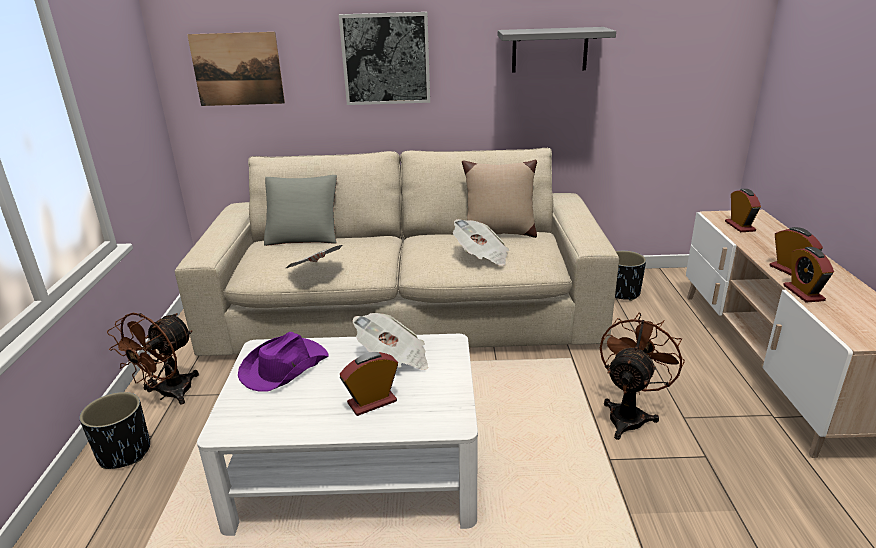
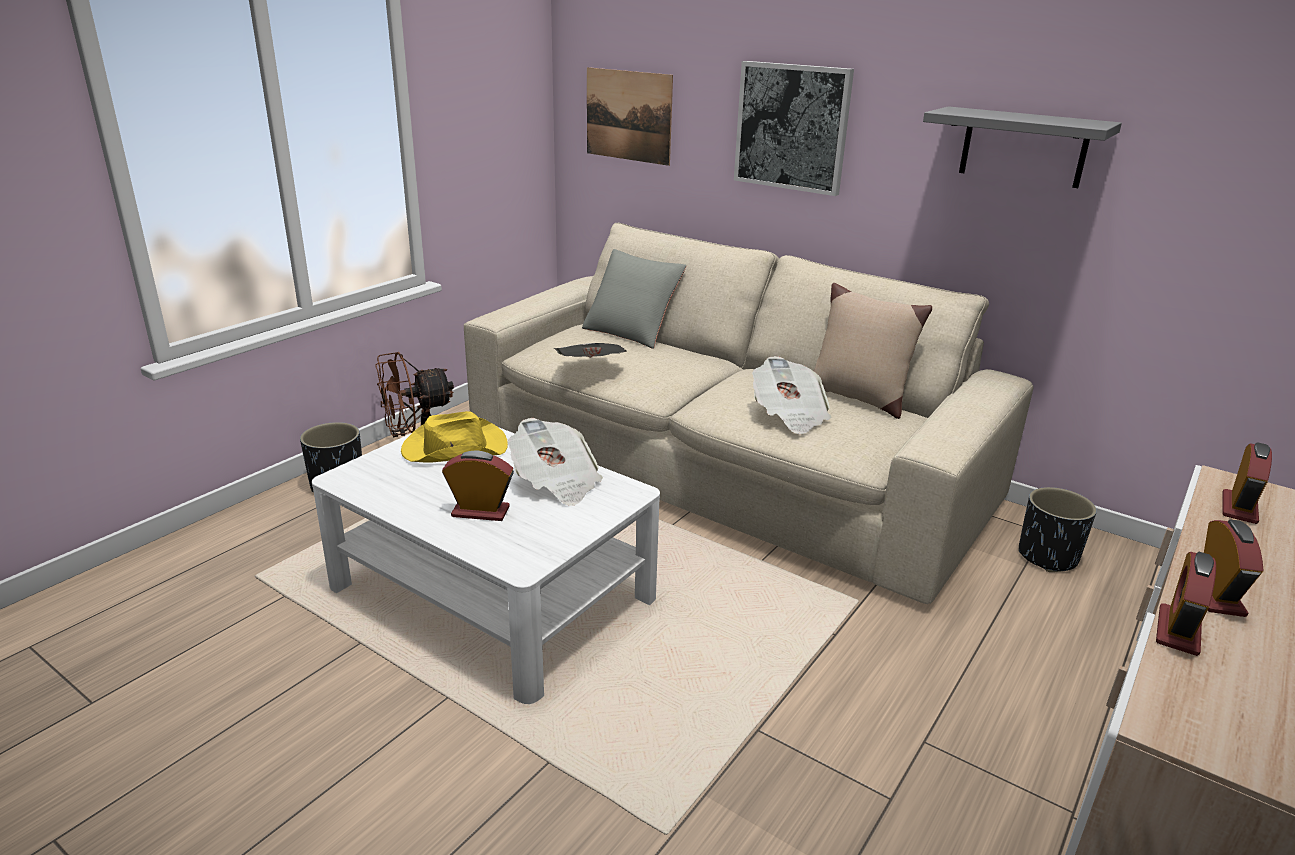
camera: 35 degrees right, 0 degrees up
purple hat [238,332,329,392] -> yellow hat [401,411,508,463]
brown fan [600,312,685,440] -> none

